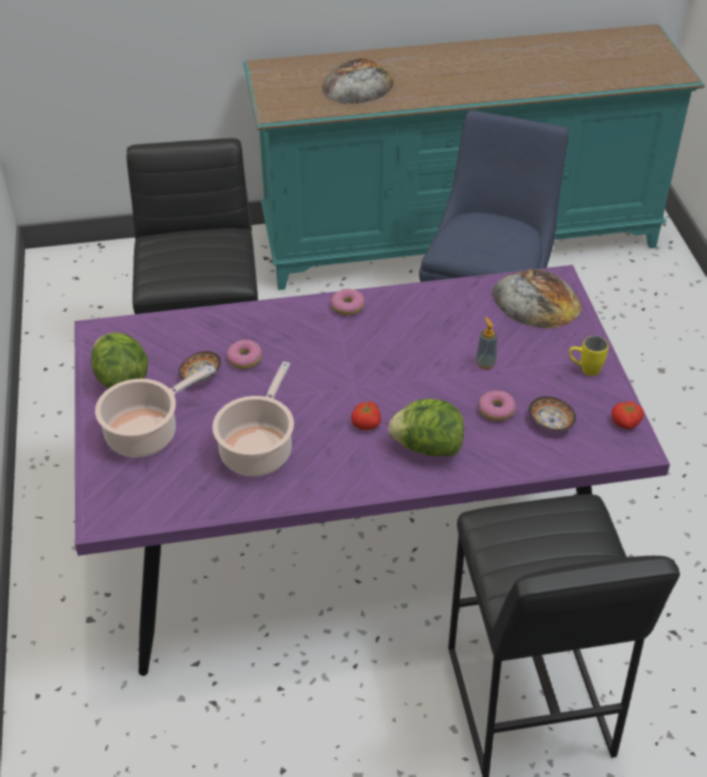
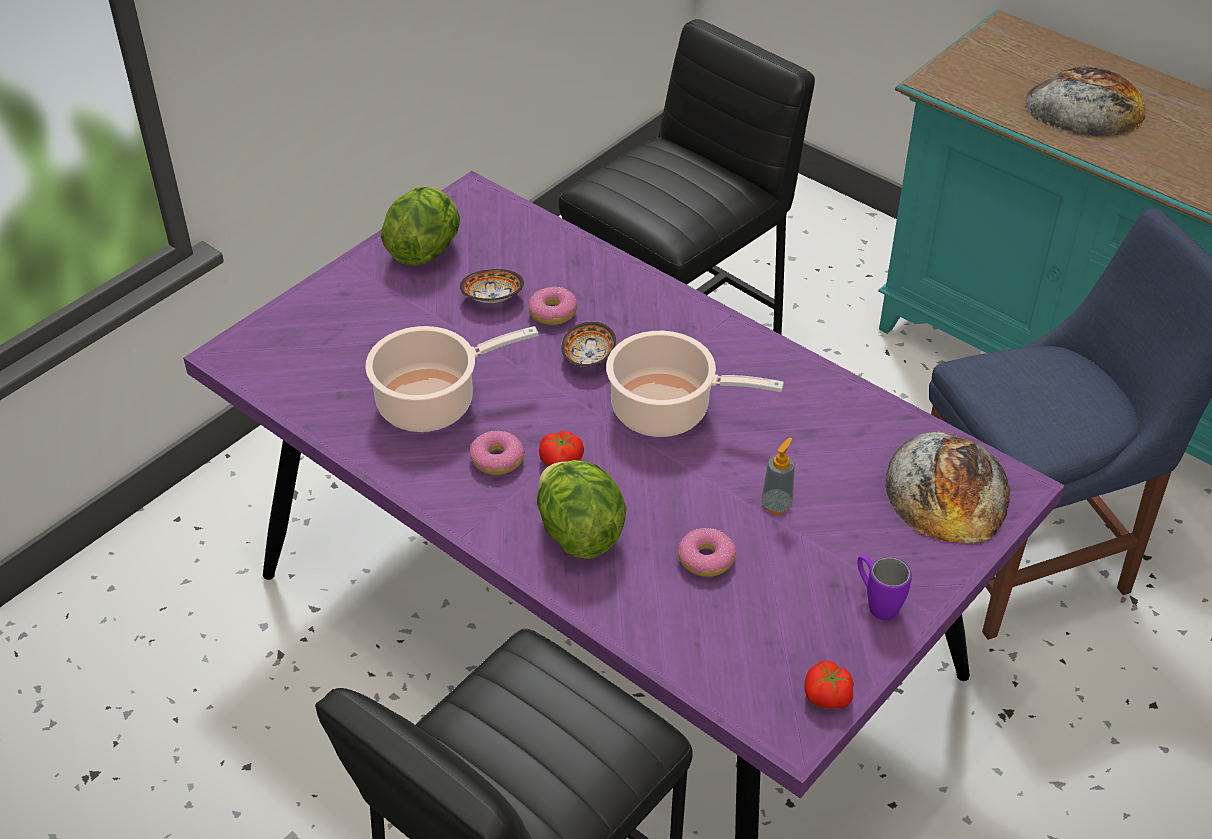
camera: 50 degrees right, 0 degrees up
cooking pot [95,366,216,458] -> cooking pot moved to [606,331,784,437]
donut [331,289,365,316] -> donut moved to [470,430,525,475]
bowl [529,396,576,431] -> bowl moved to [561,322,616,367]
yellow mug [569,336,609,376] -> purple mug [857,555,912,620]

